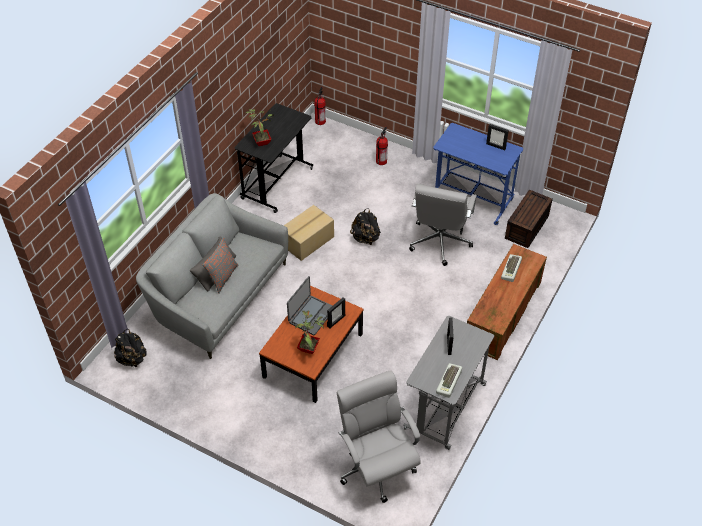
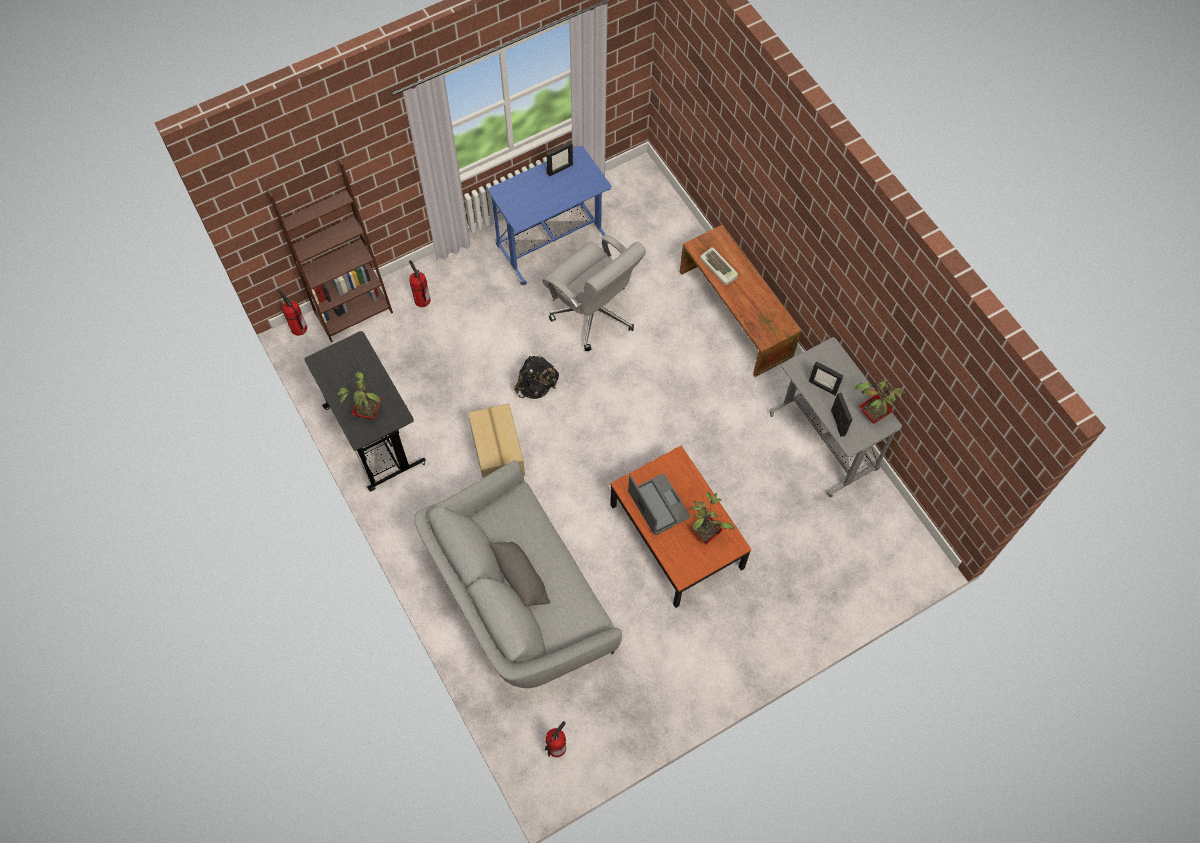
camera: 60 degrees left, 15 degrees up
black backpack [114,329,146,368] -> fire extinguisher [545,721,566,757]
grey pillow [203,237,238,294] -> none
picture frame [327,297,345,328] -> picture frame moved to [831,393,852,437]
grey office chair [337,370,421,503] -> none
keyboard [436,363,462,398] -> potted plant [854,375,906,424]
brown storage box [505,190,553,248] -> none
none -> brown bookcase [268,159,393,342]

